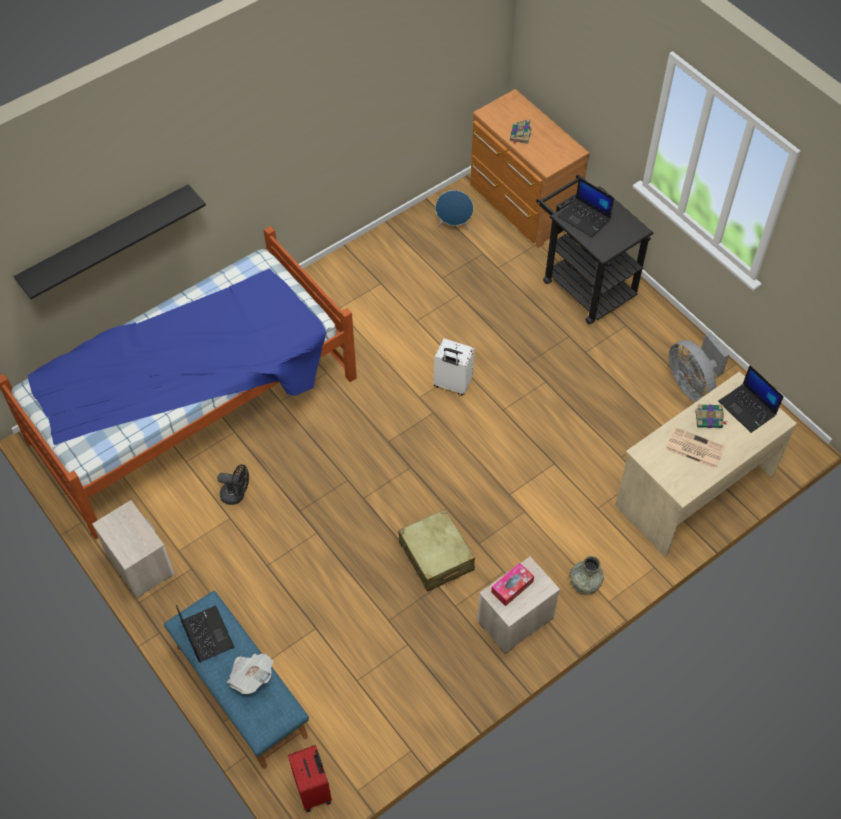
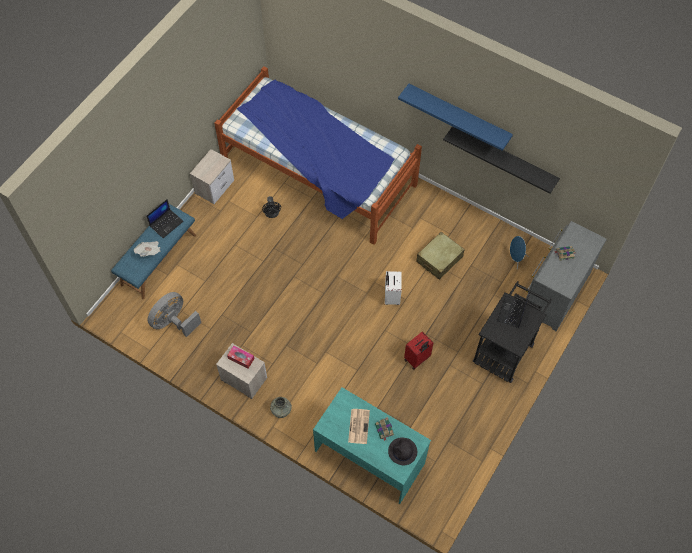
camera: 70 degrees right, 5 degrees up
black shelf [14,184,206,299] -> black shelf moved to [443,126,560,194]
red suitcase [288,745,332,812] -> red suitcase moved to [404,332,433,370]
beige suitcase [398,509,475,592] -> beige suitcase moved to [416,232,465,280]
brown dresser [470,89,590,248] -> grey dresser [526,221,607,331]
beige desk [615,371,797,557] -> turquoise desk [313,387,431,504]
grey fan [669,332,729,402] -> grey fan moved to [148,292,201,337]
laptop [718,365,784,433] -> black hat [388,437,417,465]
none -> blue shelf [398,84,513,151]

